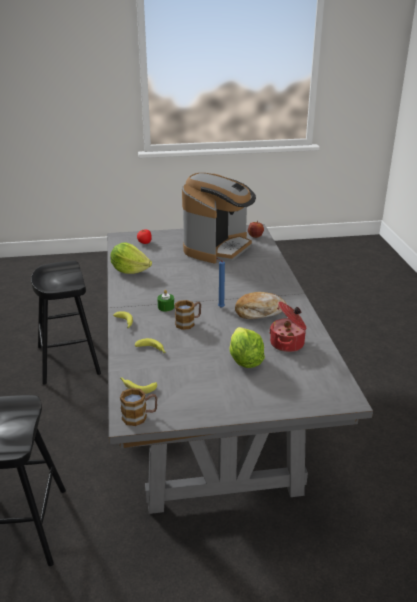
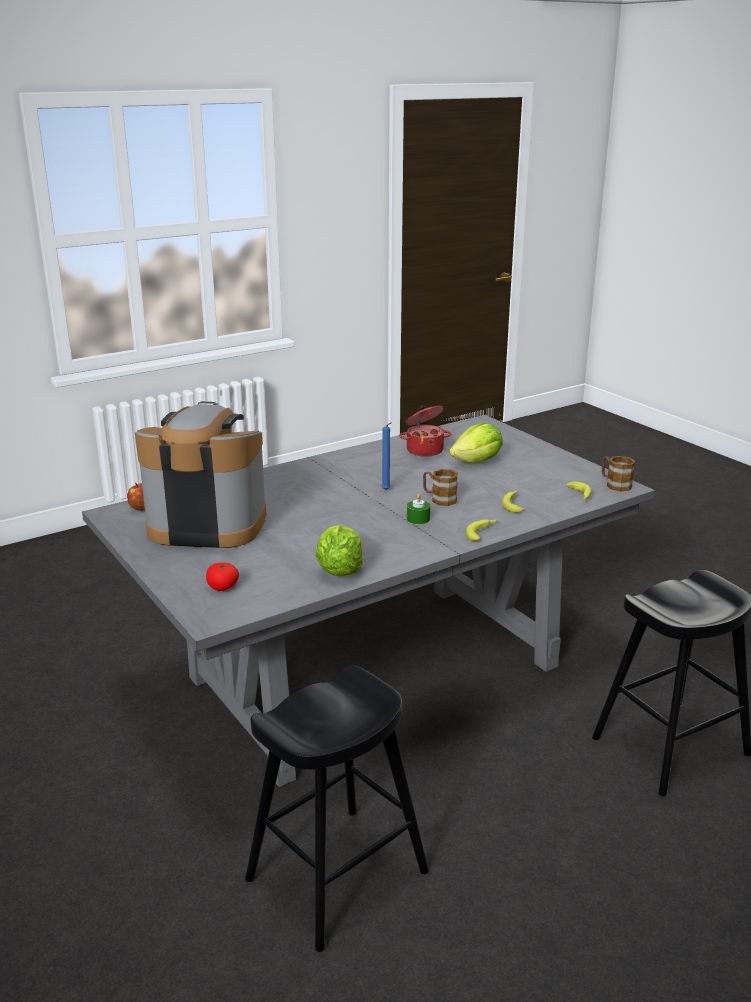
camera: 115 degrees left, 5 degrees down
bread [235,292,287,319] -> none

